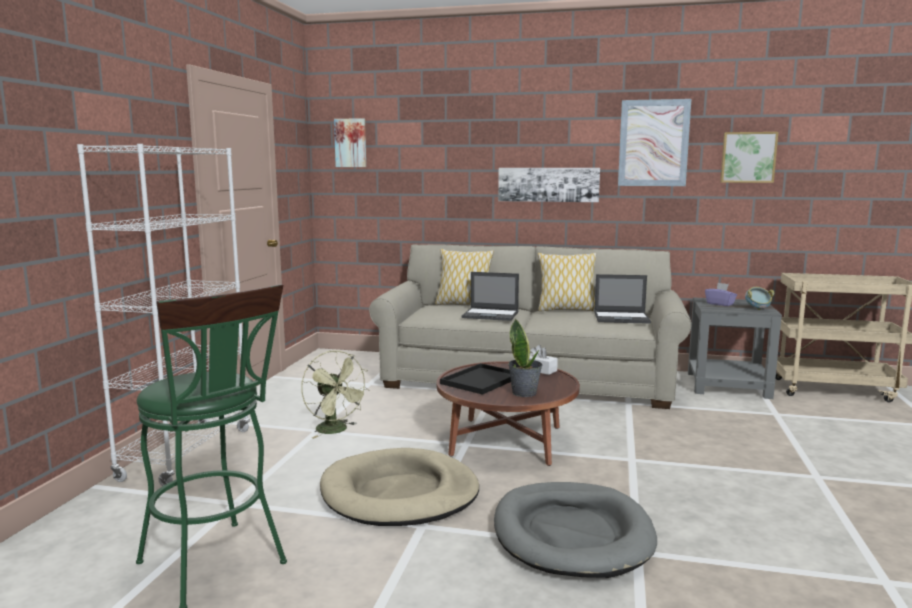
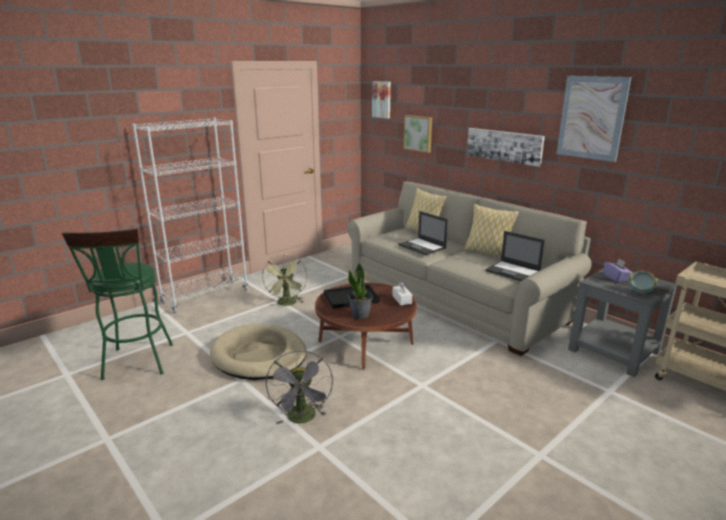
camera: 35 degrees right, 10 degrees up
grey dog bed [494,482,657,578] -> grey fan [266,351,333,424]
picture [720,132,778,183] -> picture moved to [403,115,432,153]

